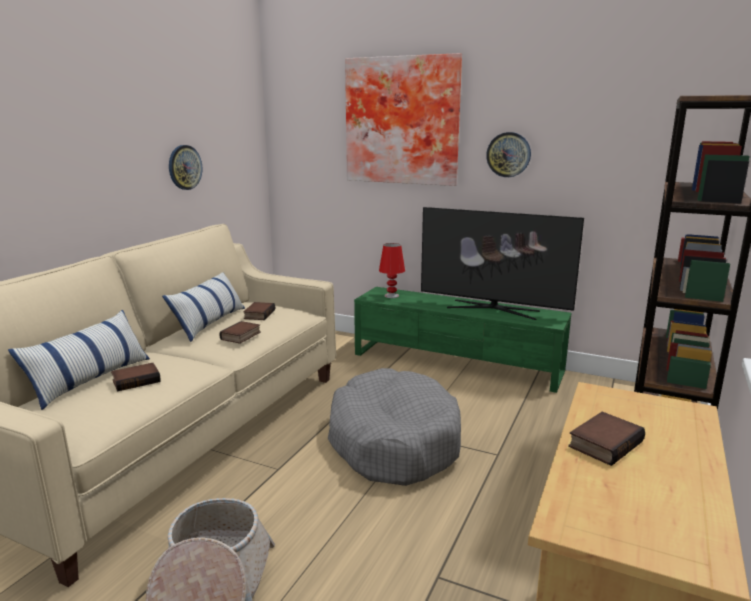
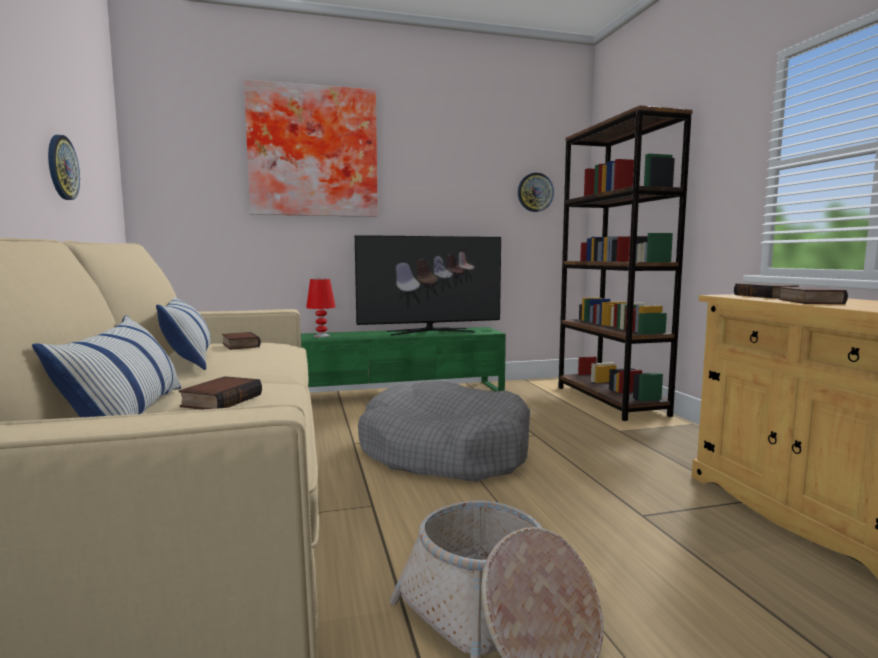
camera: 40 degrees left, 10 degrees down
book [219,321,261,344] -> book moved to [734,283,799,298]
wall clock [486,132,531,177] -> wall clock moved to [518,173,554,212]

